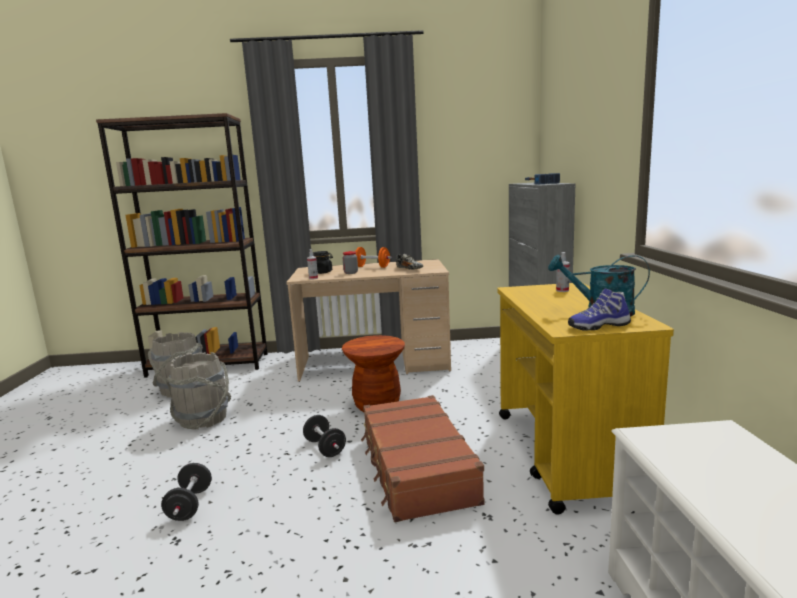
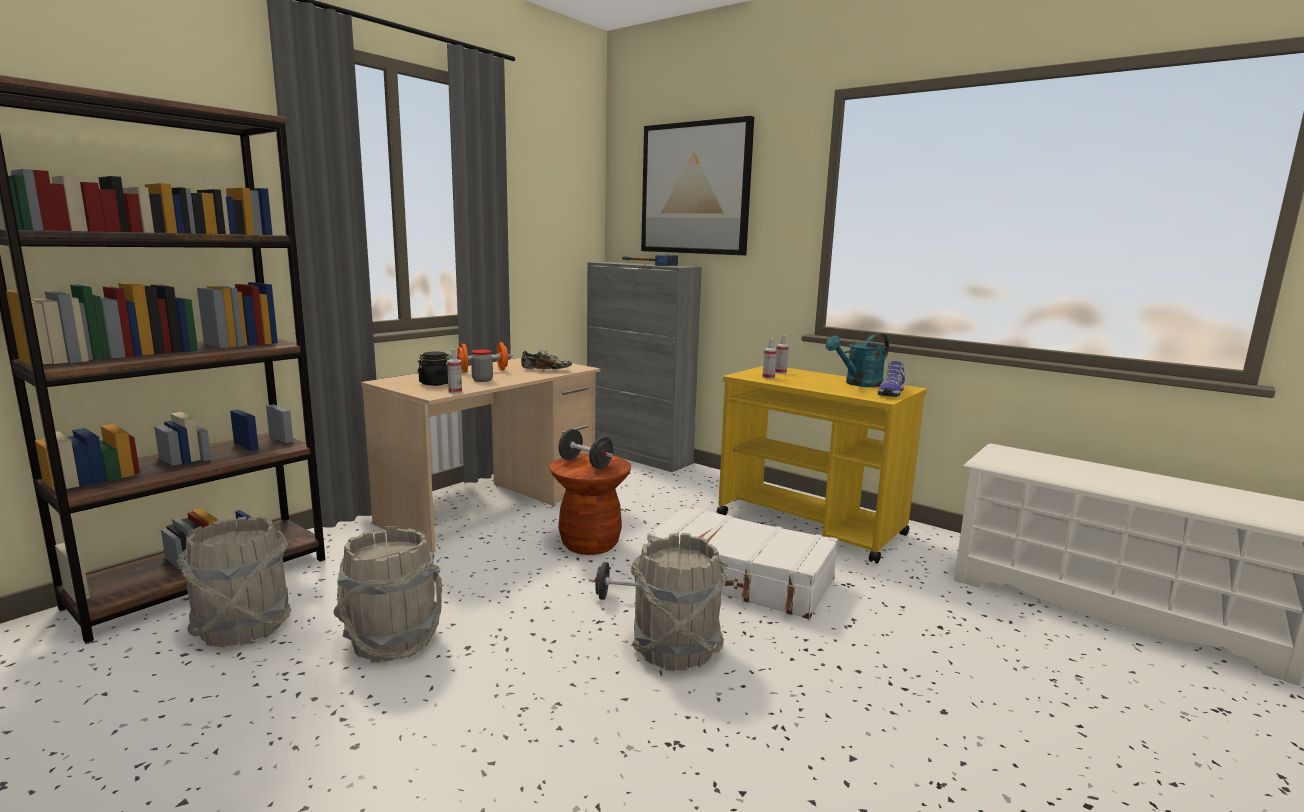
camera: 50 degrees left, 0 degrees up
black dumbbell [161,463,212,521] -> black dumbbell moved to [558,429,613,469]
brown suitcase [361,395,485,522] -> white suitcase [647,505,838,619]
none -> grey bucket [630,533,728,671]
none -> picture [641,116,754,255]
none -> spray bottle [762,339,777,379]

